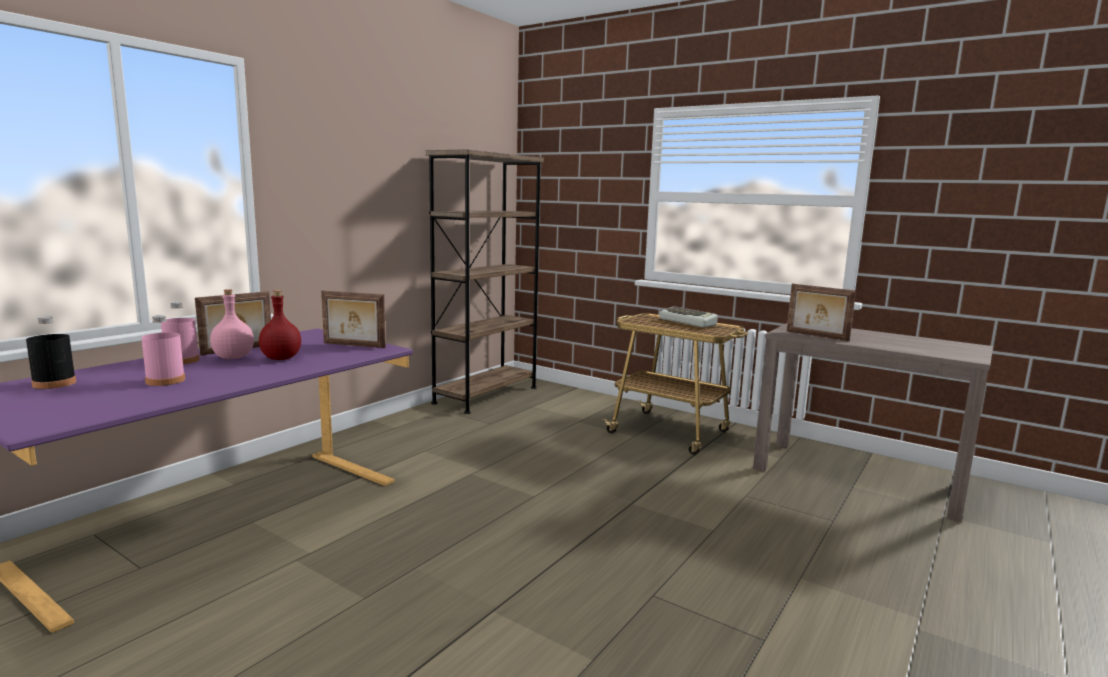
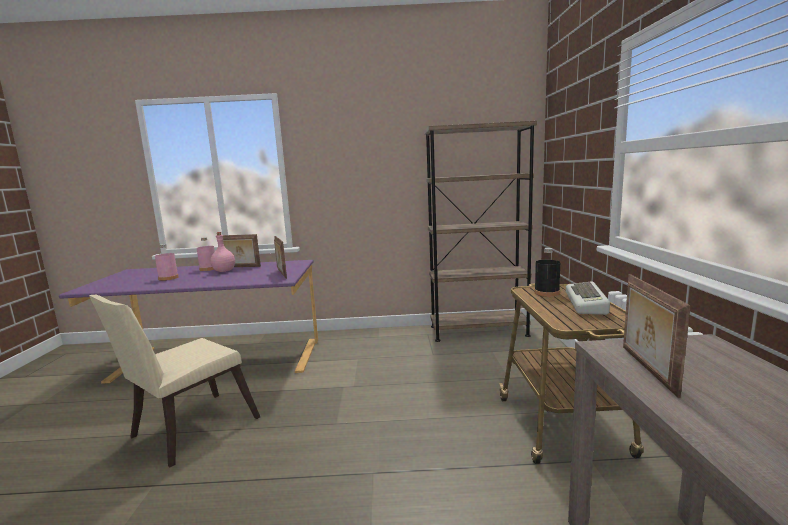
camera: 55 degrees right, 0 degrees up
black bottle [26,316,76,389] -> black bottle moved to [534,248,560,297]
red bottle [259,290,301,360] -> none
none -> beige chair [89,295,260,467]

